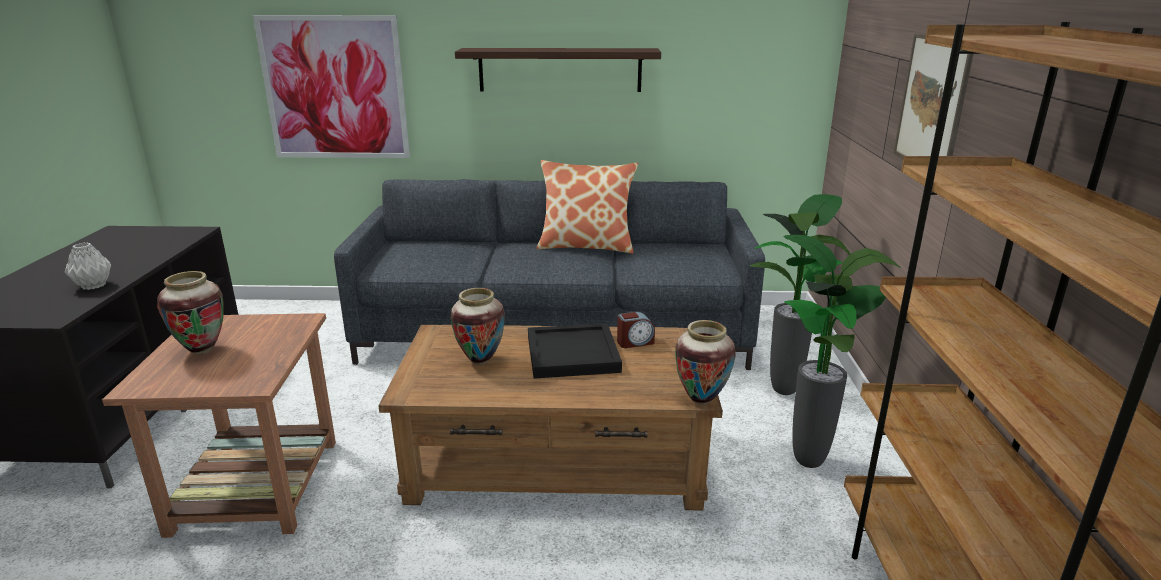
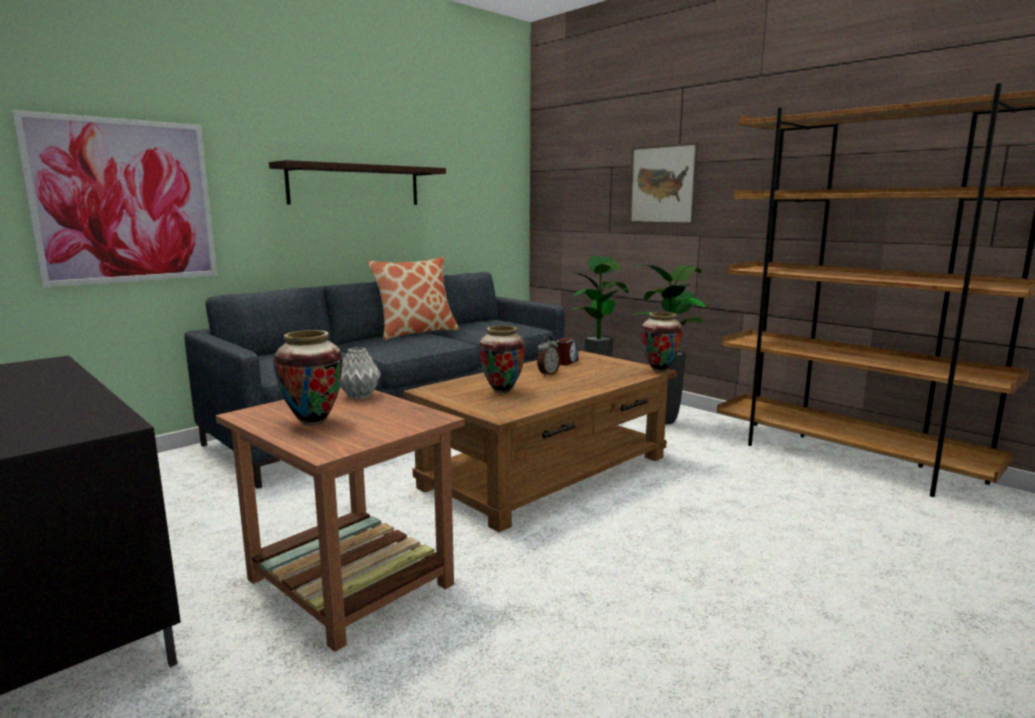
camera: 45 degrees left, 10 degrees down
grey vase [65,243,111,290] -> grey vase moved to [340,347,381,399]
black tray [528,323,622,379] -> alarm clock [537,336,560,377]

